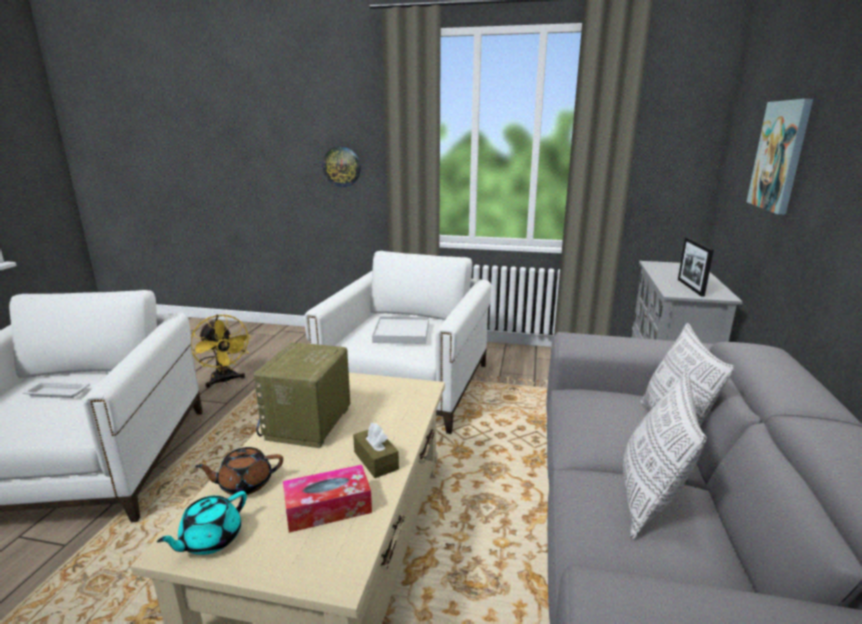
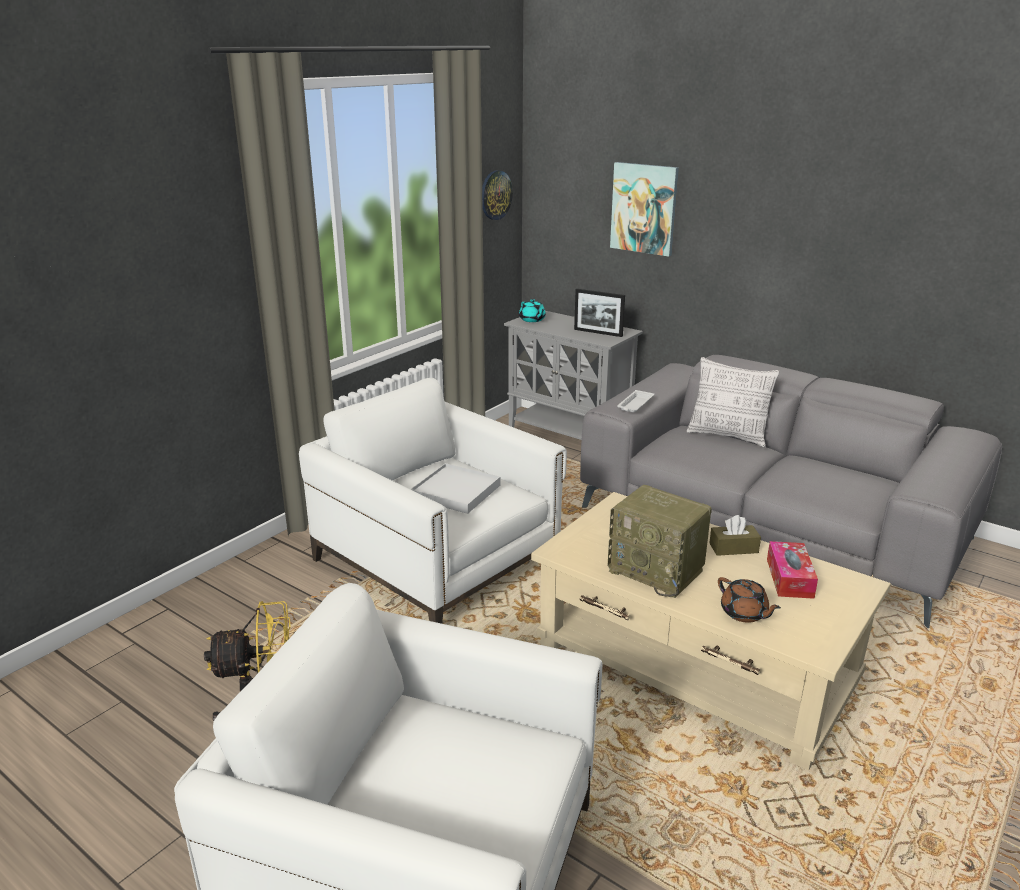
camera: 65 degrees left, 5 degrees up
white tray [22,382,90,398] -> white tray moved to [617,390,654,413]
turquoise teapot [157,491,247,555] -> turquoise teapot moved to [519,299,546,322]
brown teapot [195,447,283,495] -> brown teapot turned 45 degrees counterclockwise [718,577,781,623]
wall clock [322,146,361,187] -> wall clock moved to [482,170,513,220]
pillow [623,371,707,539] -> none

